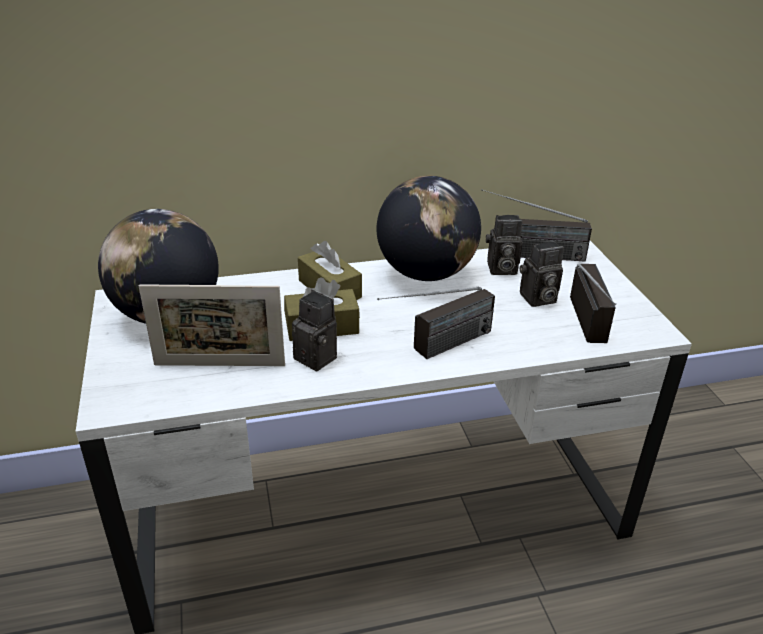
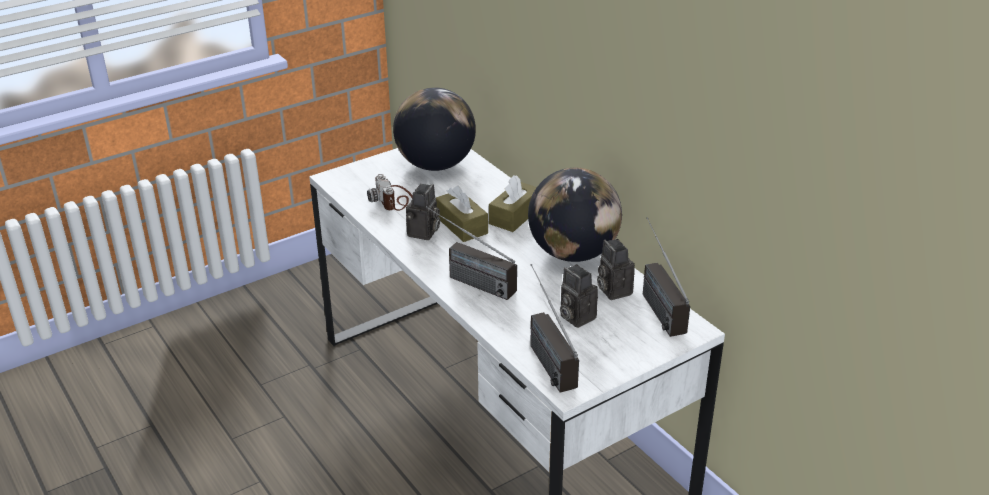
camera: 70 degrees right, 0 degrees up
picture frame [139,284,285,366] -> camera [367,174,412,211]
radio [570,264,616,343] -> radio turned 90 degrees clockwise [530,264,579,393]

